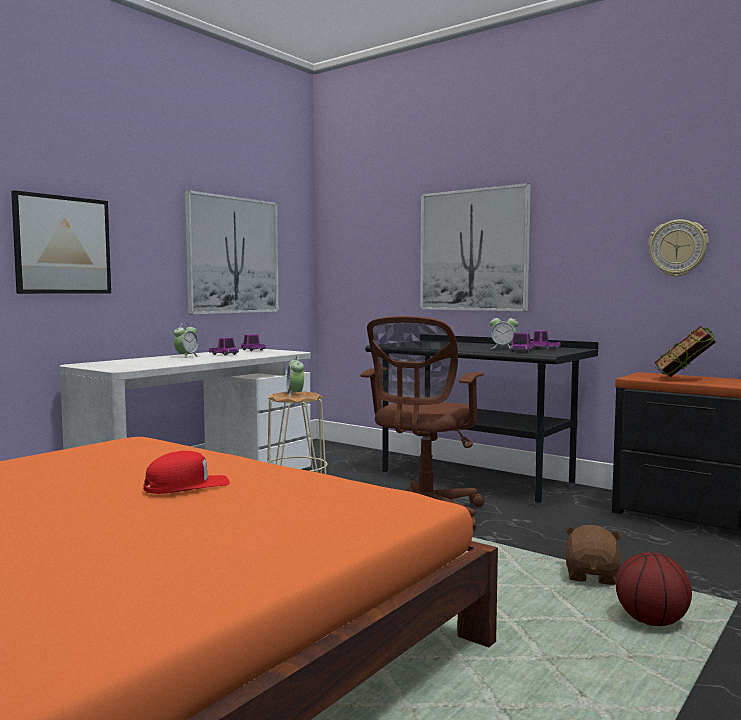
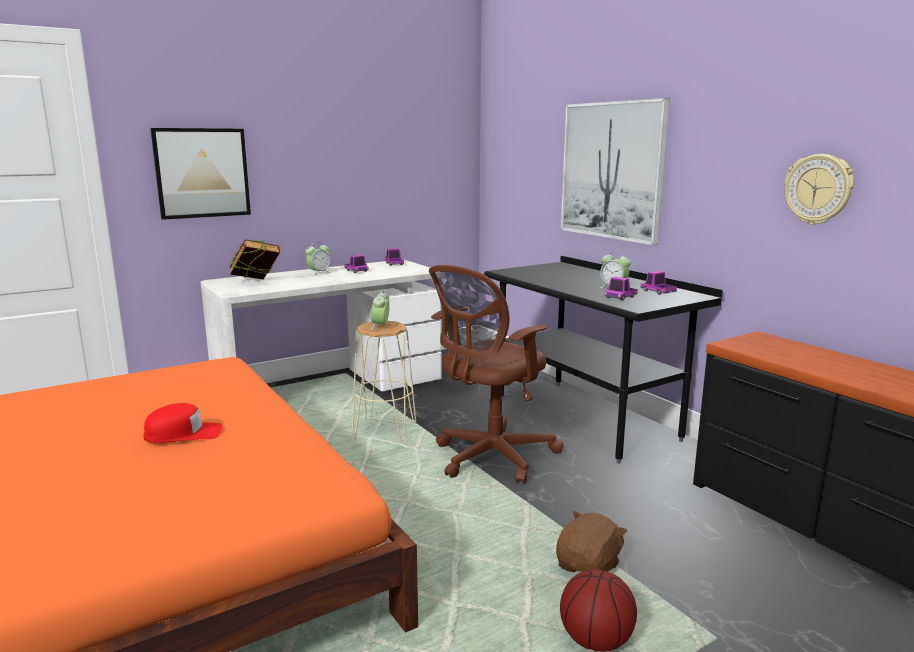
camera: 20 degrees right, 10 degrees up
picture [185,190,279,314] -> none
book [655,326,716,377] -> book moved to [230,239,280,279]

